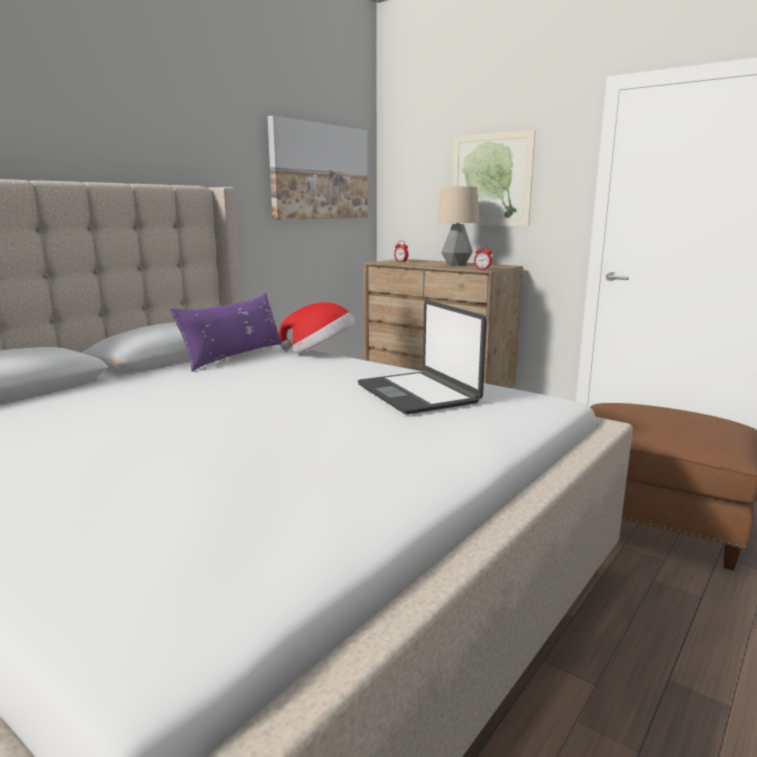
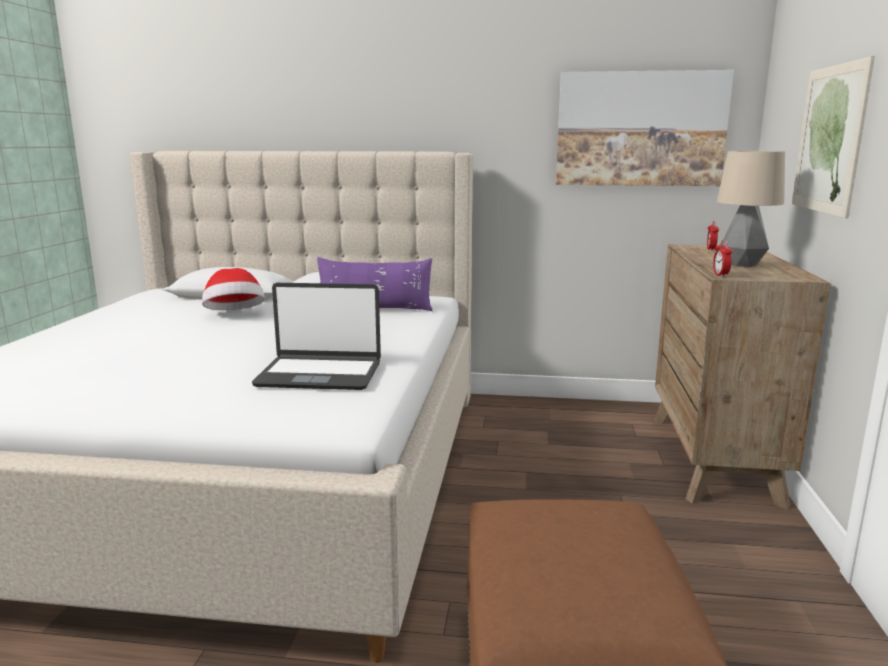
camera: 60 degrees right, 0 degrees up
hat [279,302,356,353] -> hat moved to [202,268,265,310]
laptop [358,300,487,415] -> laptop turned 120 degrees counterclockwise [252,283,381,390]

